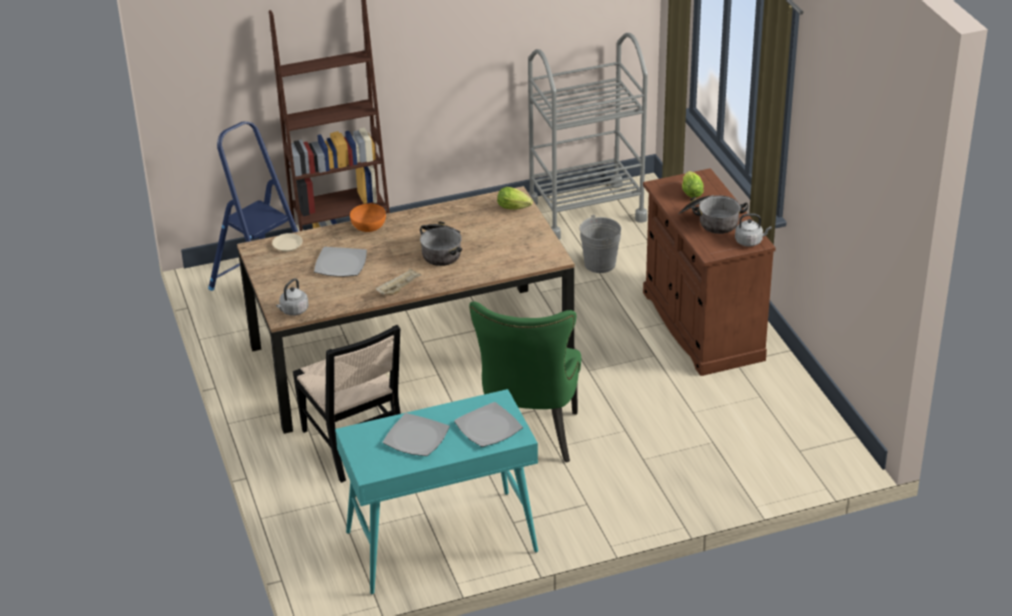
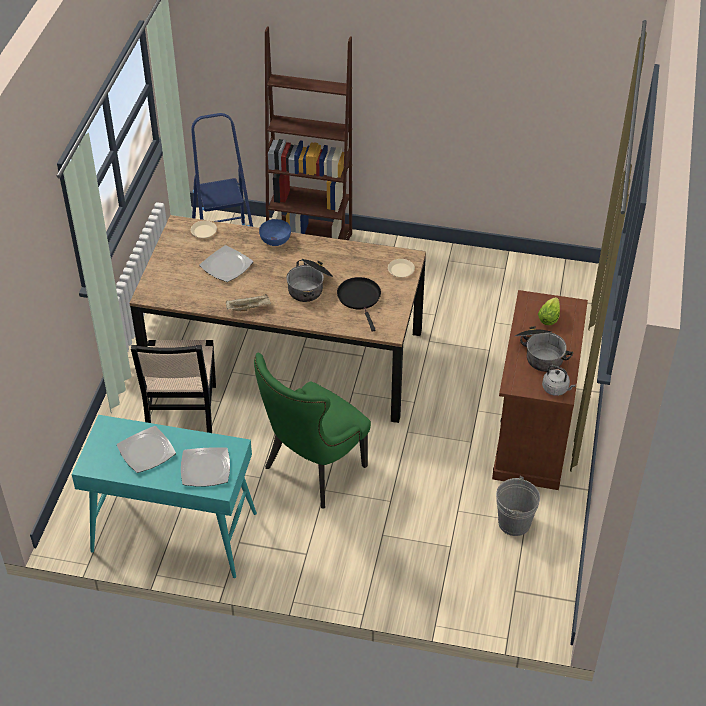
camera: 30 degrees right, 10 degrees up
grey kettle [276,278,309,316] -> none
orange bowl [350,204,386,232] -> blue bowl [259,219,291,246]
lettuce [497,187,533,210] -> beige plate [388,259,415,277]
grey cart [528,33,648,239] -> none
grey bucket [579,215,621,273] -> grey bucket moved to [496,476,540,536]
none -> black frying pan [337,277,381,332]

